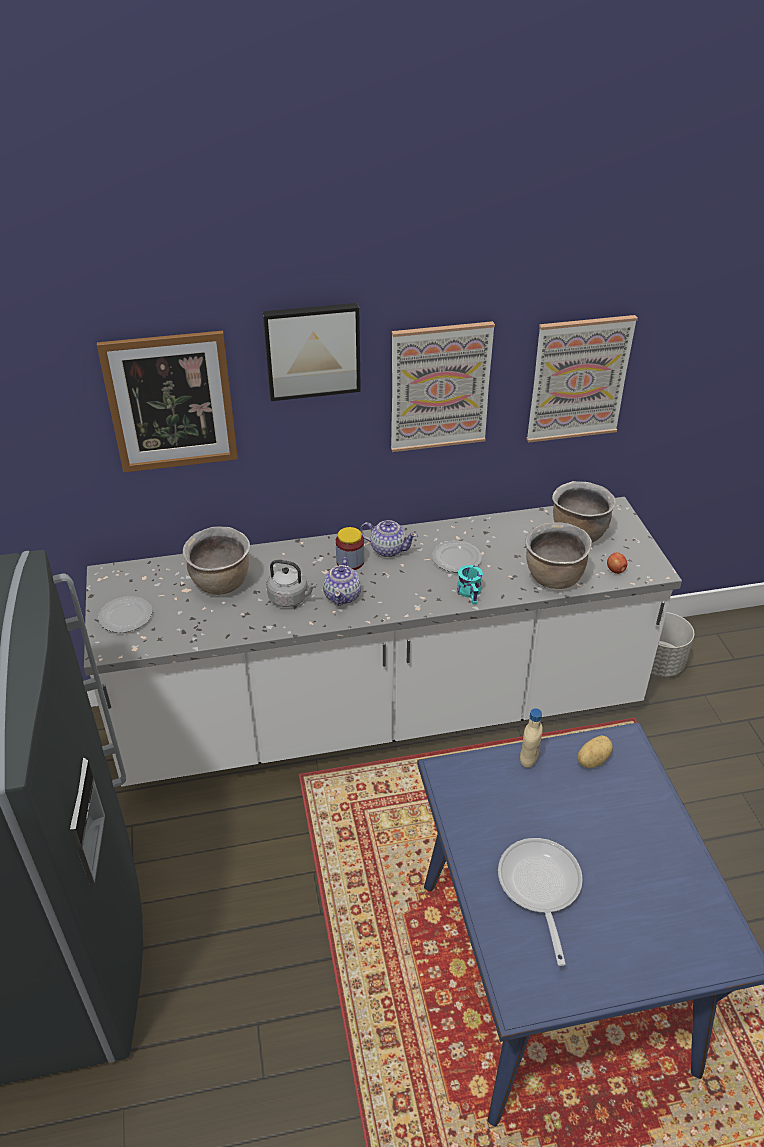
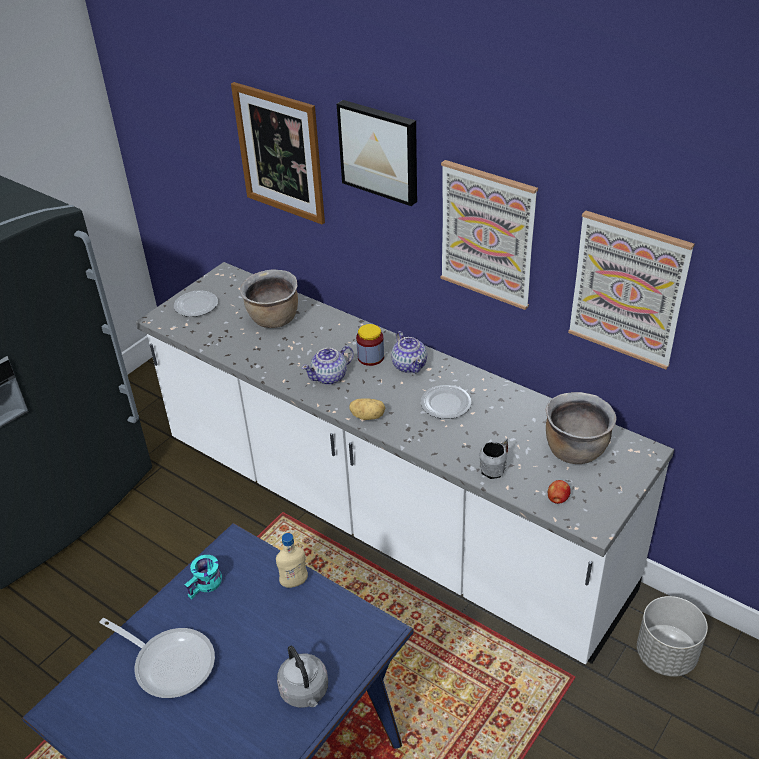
camera: 50 degrees right, 0 degrees up
grey kettle [267,560,316,607] -> grey kettle moved to [277,646,328,708]
turquoise mug [457,565,483,604] -> turquoise mug moved to [185,555,222,599]
frying pan [498,838,583,966] -> frying pan turned 75 degrees clockwise [100,618,215,698]
brown cooking pot [525,522,592,589] -> grey mug [479,438,509,479]
potato [577,735,613,768] -> potato moved to [349,399,386,420]

